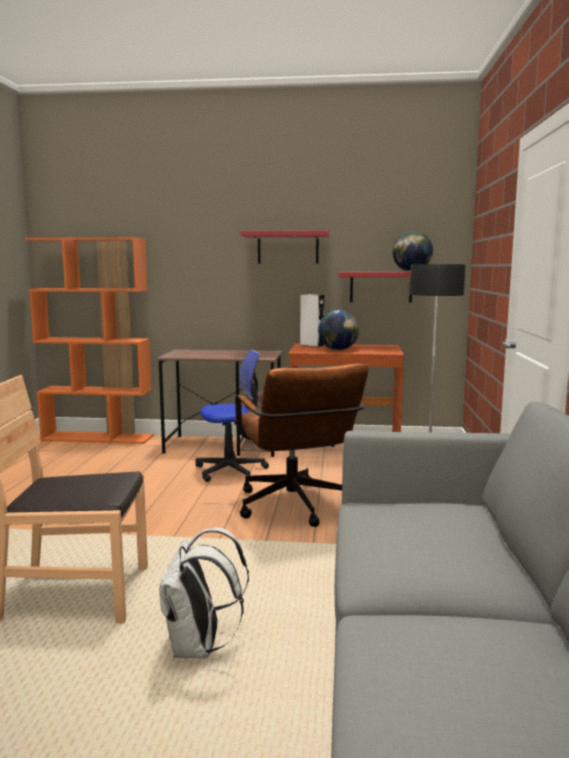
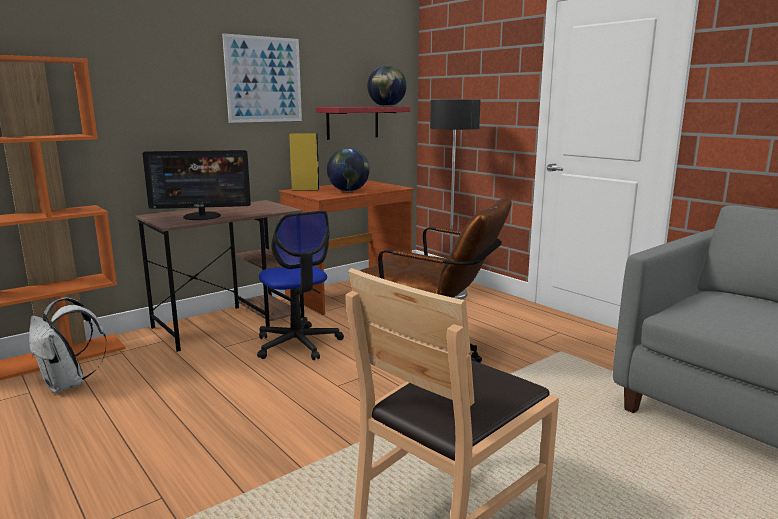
camera: 45 degrees left, 5 degrees up
white backpack [159,527,249,659] -> white backpack moved to [29,297,107,393]
office chair [195,350,269,482] -> office chair turned 120 degrees clockwise [257,210,344,360]
red shelf [240,230,330,264] -> picture [222,33,302,123]
white speaker [300,294,325,347] -> yellow speaker [289,133,319,191]
none -> monitor [142,150,251,220]

